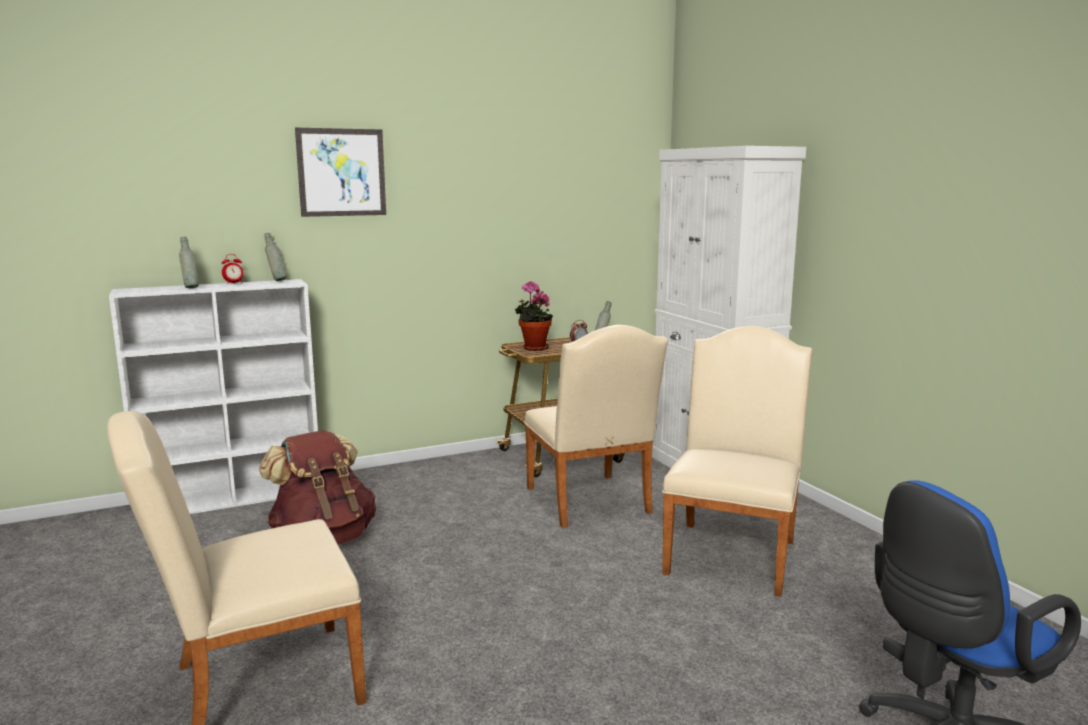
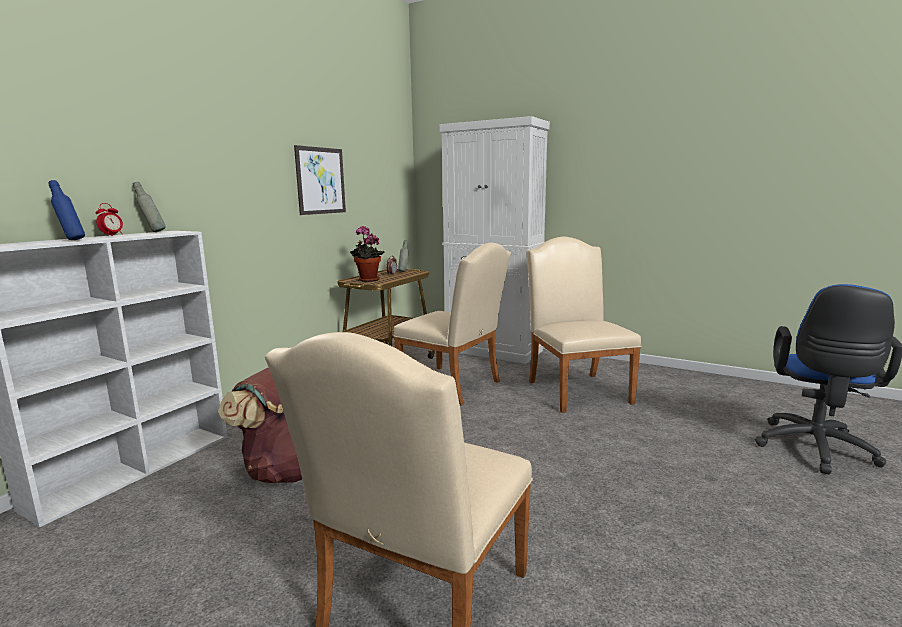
camera: 35 degrees left, 0 degrees up
grey bottle [179,237,199,288] -> blue bottle [49,180,85,240]
picture [295,128,386,217] -> picture moved to [294,145,346,215]

